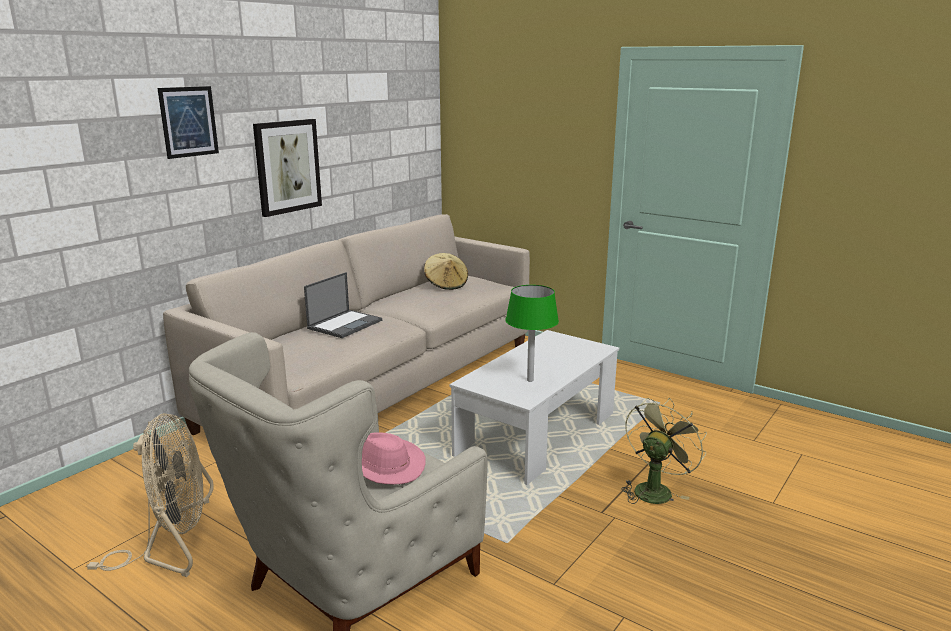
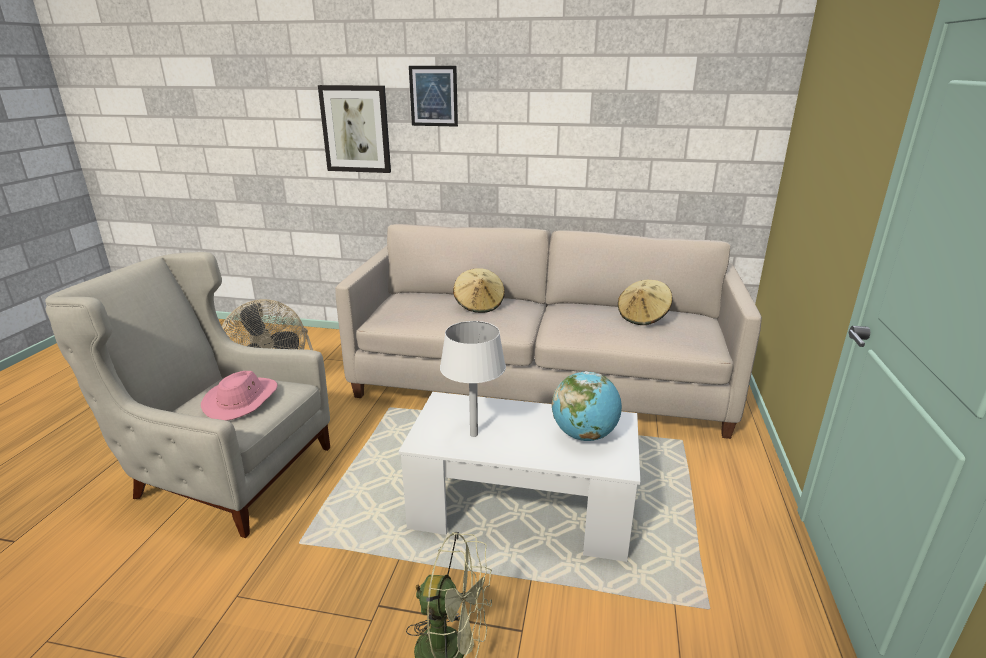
camera: 65 degrees right, 5 degrees up
picture [253,119,322,217] -> picture moved to [318,85,391,173]
laptop [304,272,382,338] -> beige hat [453,268,505,313]
green table lamp [505,285,559,382] -> white table lamp [440,321,506,437]
none -> globe [552,371,622,441]

